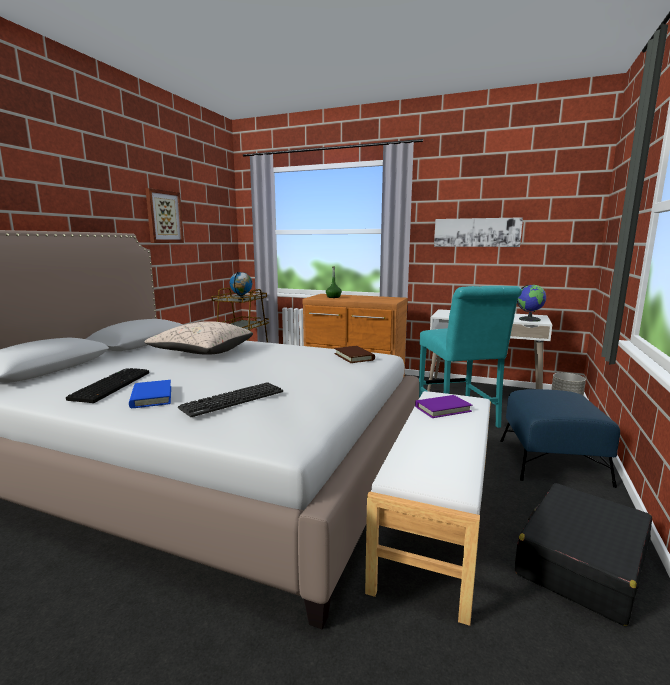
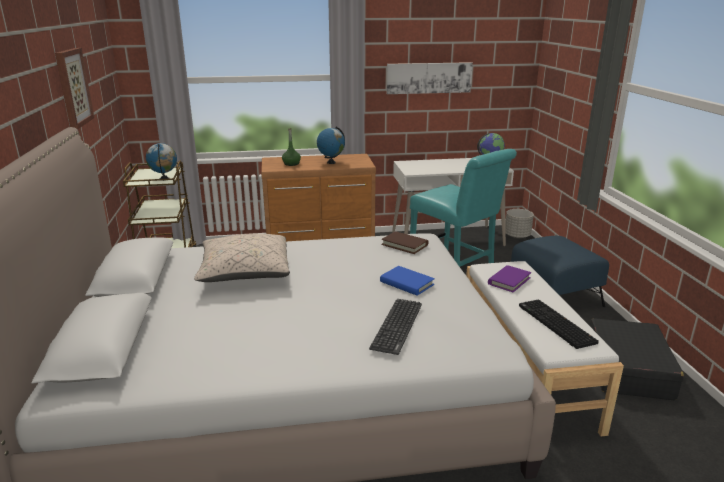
camera: 30 degrees left, 10 degrees up
keyboard [66,368,149,403] -> keyboard moved to [519,299,599,349]
blue book [129,380,171,408] -> blue book moved to [380,266,435,295]
none -> globe [317,126,345,164]

